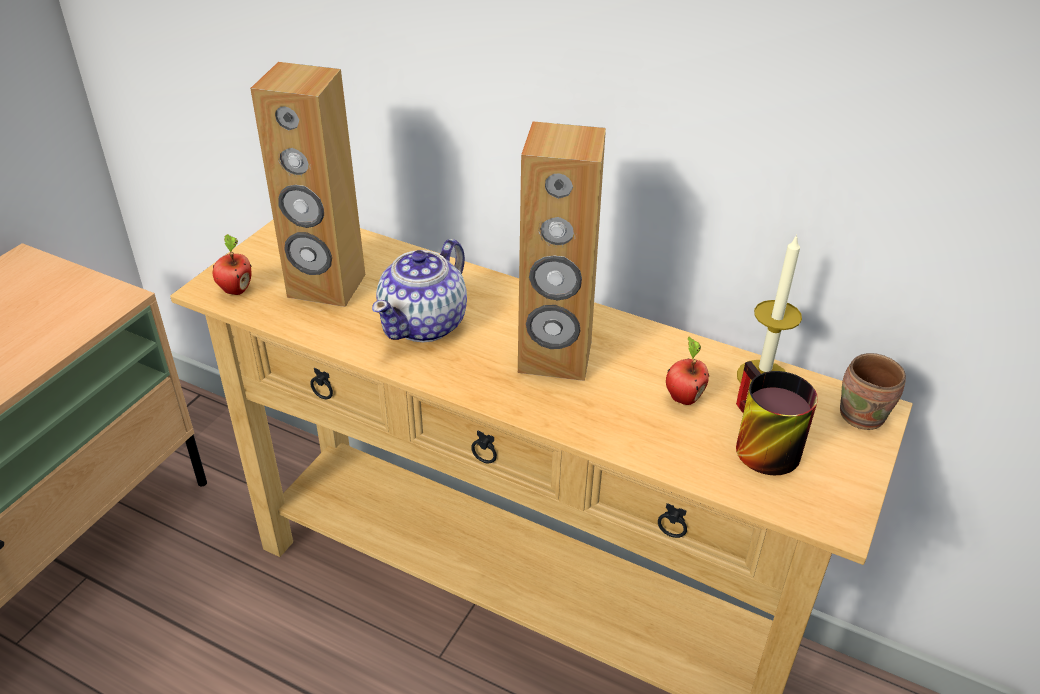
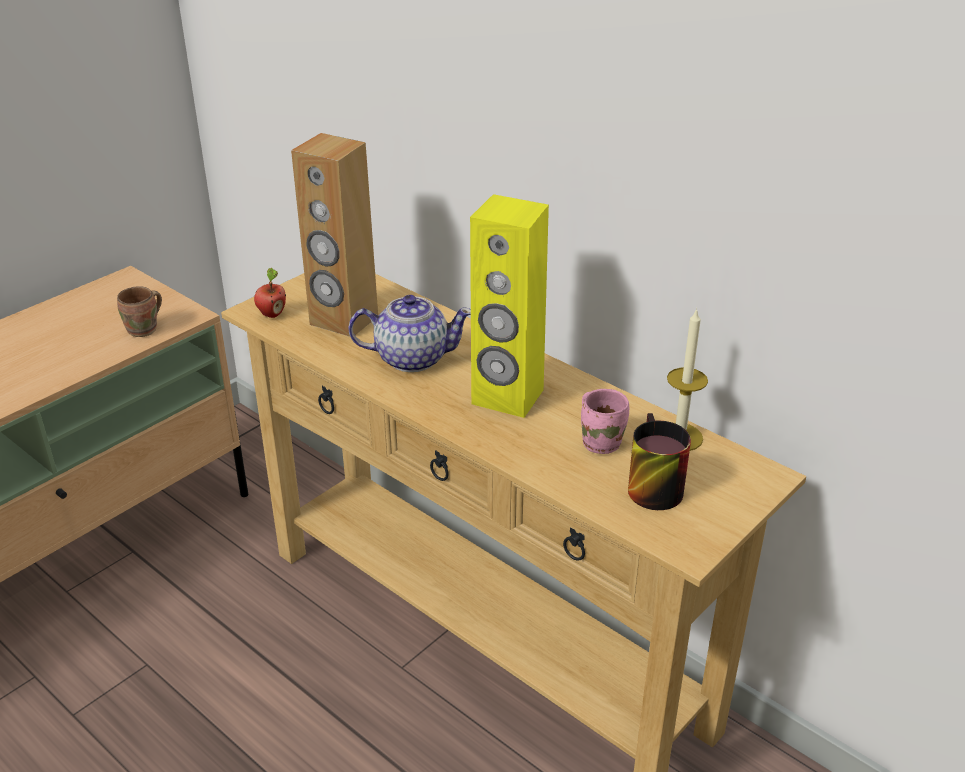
camera: 15 degrees right, 5 degrees down
teapot [372,239,467,342] -> teapot turned 135 degrees counterclockwise [348,295,471,372]
brown speaker [518,121,606,381] -> yellow speaker [470,194,549,418]
apple [666,336,709,405] -> pink mug [581,389,629,454]
brown mug [840,353,906,430] -> brown mug moved to [117,286,162,337]

